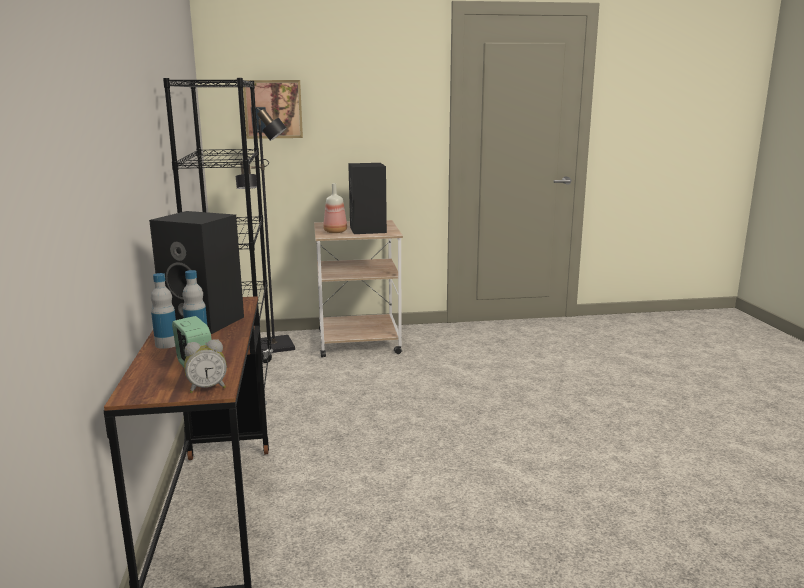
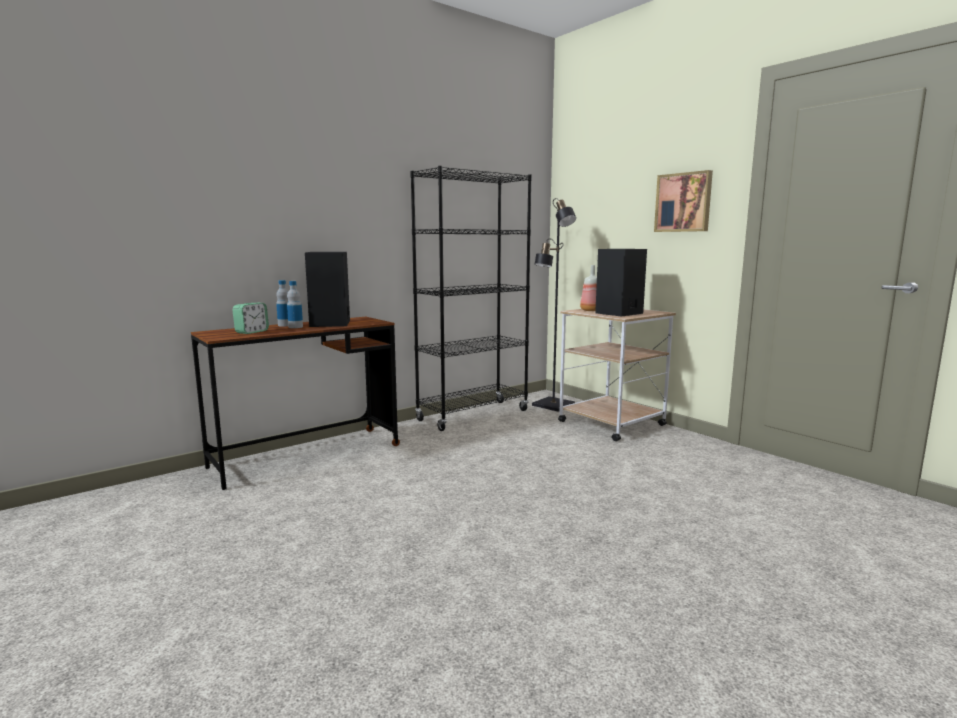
camera: 60 degrees right, 5 degrees down
alarm clock [184,339,227,393] -> none
picture [243,80,303,139] -> picture moved to [654,170,713,232]

